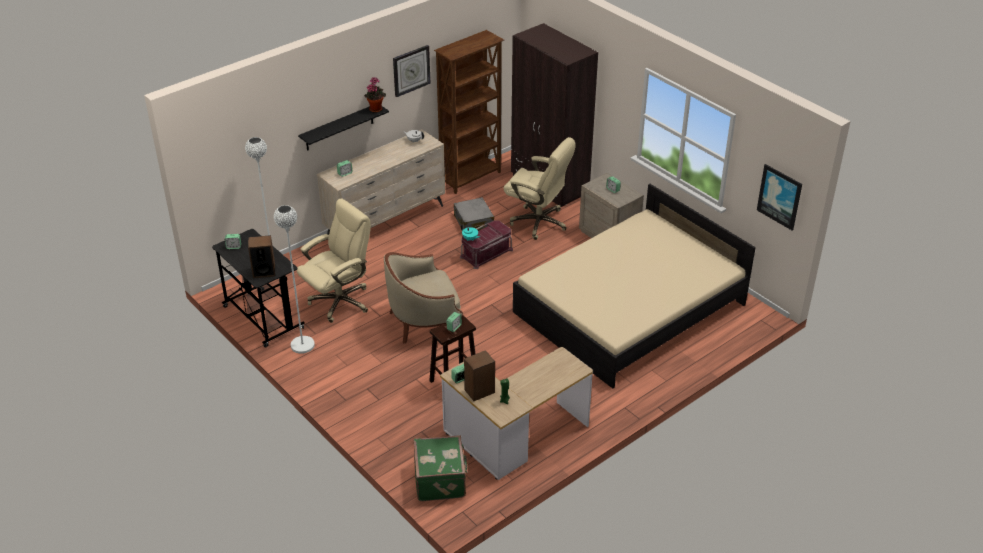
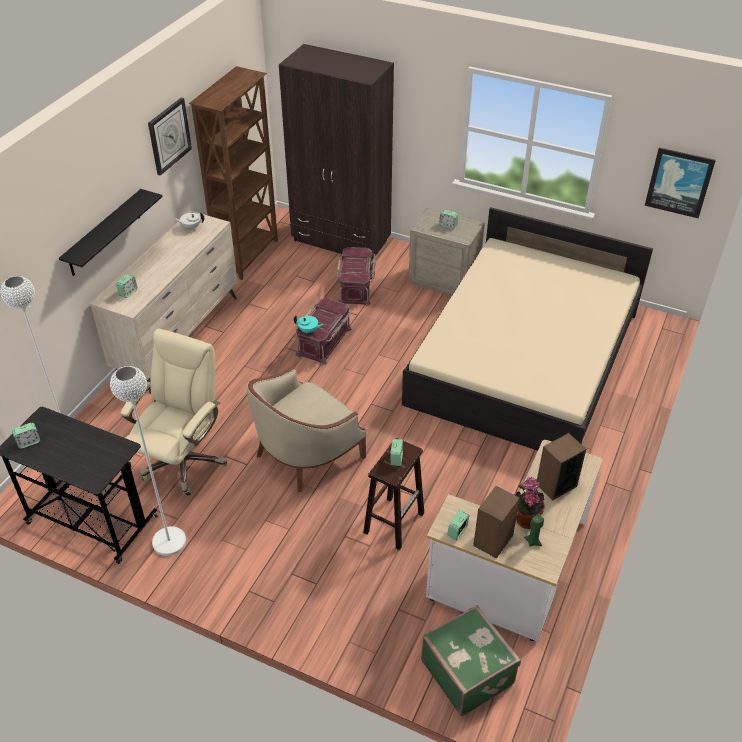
camera: 25 degrees left, 5 degrees up
speaker [248,235,275,278] -> speaker moved to [537,433,586,501]
potted plant [364,77,386,112] -> potted plant moved to [515,477,545,529]
grey suitcase [454,197,494,231] -> none
beige office chair [503,137,576,240] -> red storage box [337,247,376,306]

